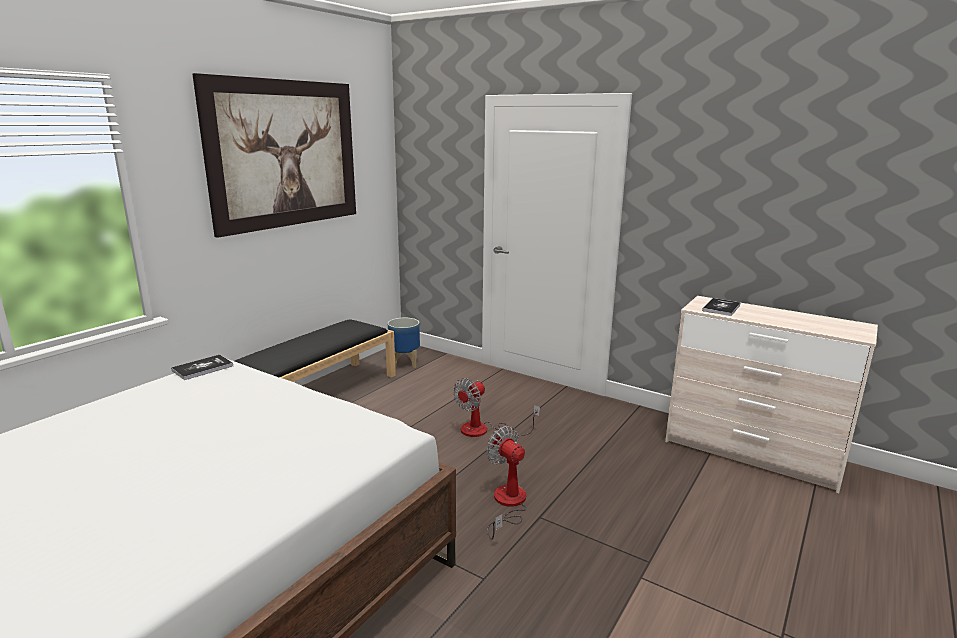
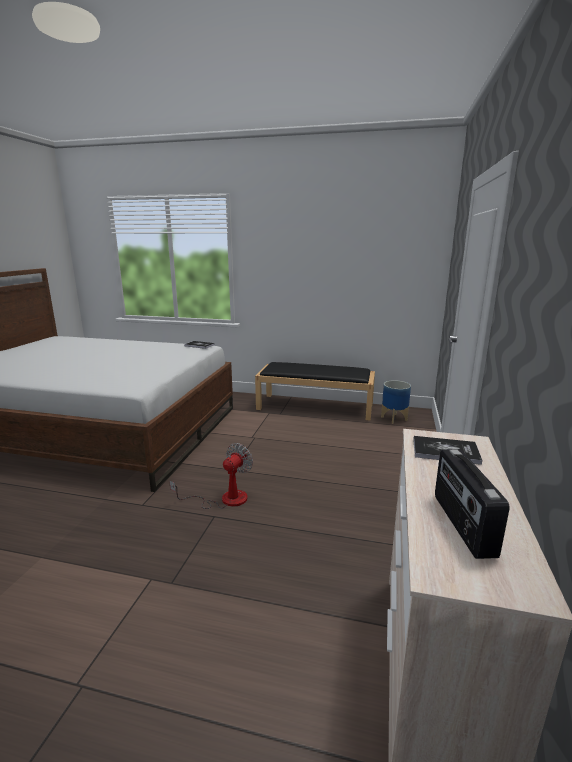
camera: 70 degrees right, 0 degrees up
picture [192,73,356,238] -> none
fan [453,378,540,437] -> none
none -> radio [435,449,510,559]

